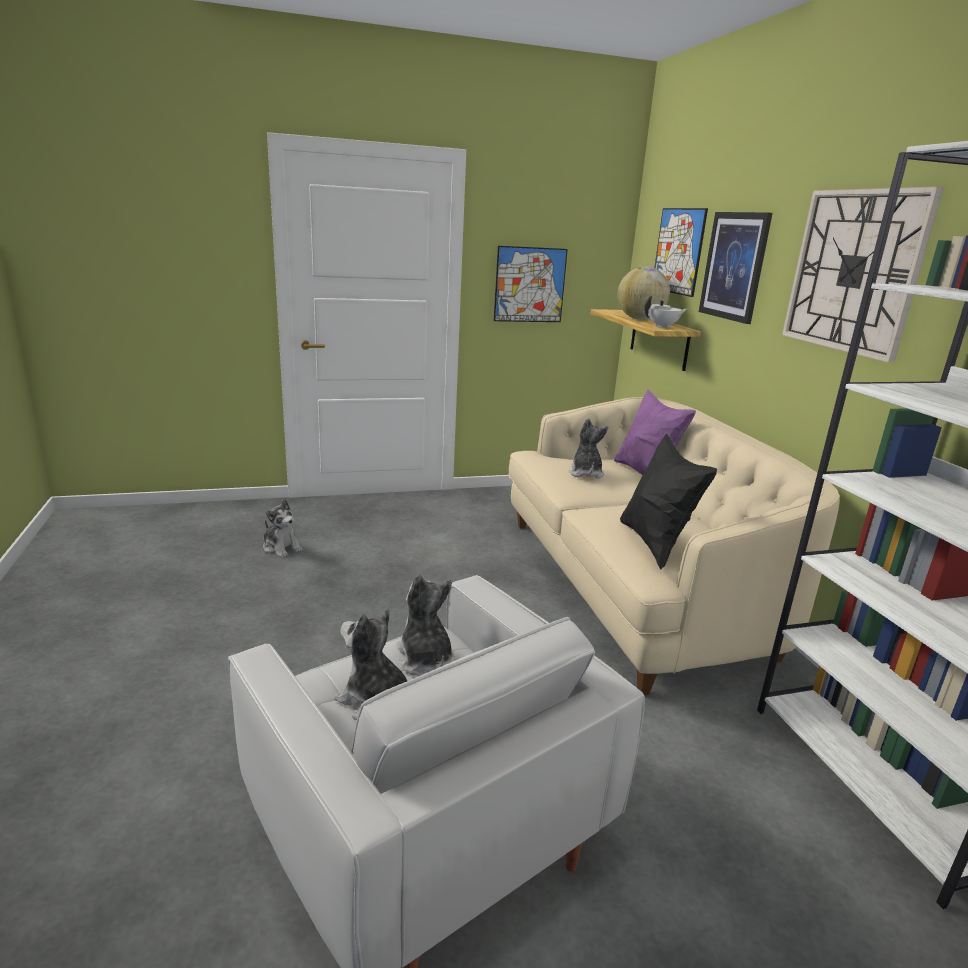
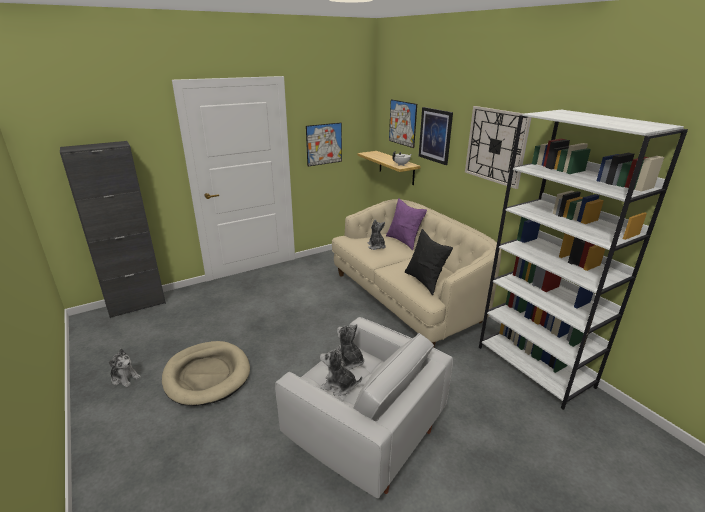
camera: 15 degrees left, 5 degrees up
plush toy [263,499,302,558] -> plush toy moved to [109,349,141,387]
globe [618,267,670,320] -> none
none -> black cabinet [60,141,166,318]
none -> beige dog bed [162,341,250,406]

